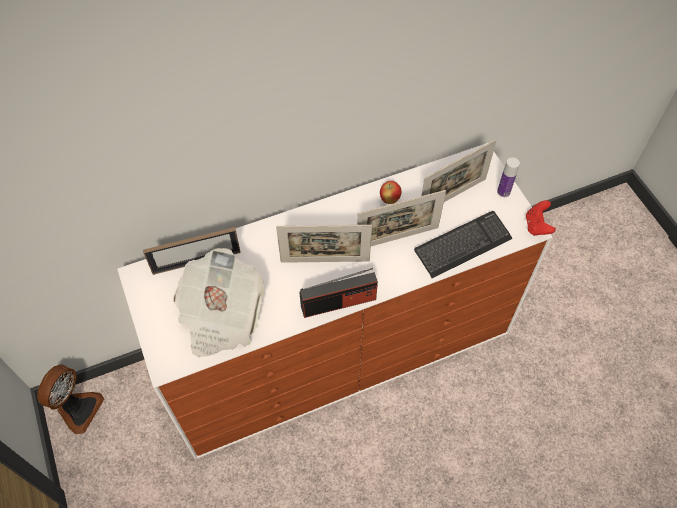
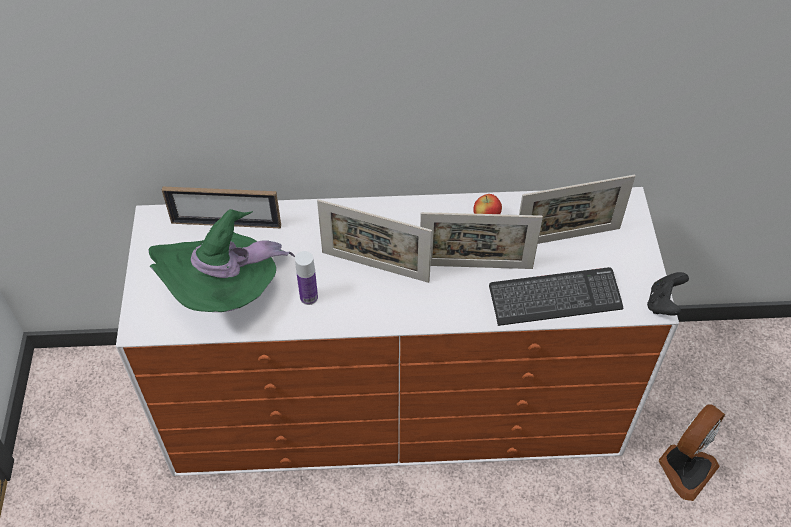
camera: 20 degrees right, 5 degrees down
fan [37,364,104,434] -> fan moved to [659,404,725,501]
newspaper [173,248,265,357] -> green hat [148,209,295,312]
radio [299,268,378,318] -> none
bottle [497,157,520,197] -> bottle moved to [295,251,318,305]
red game controller [526,200,556,236] -> black game controller [647,272,689,315]

